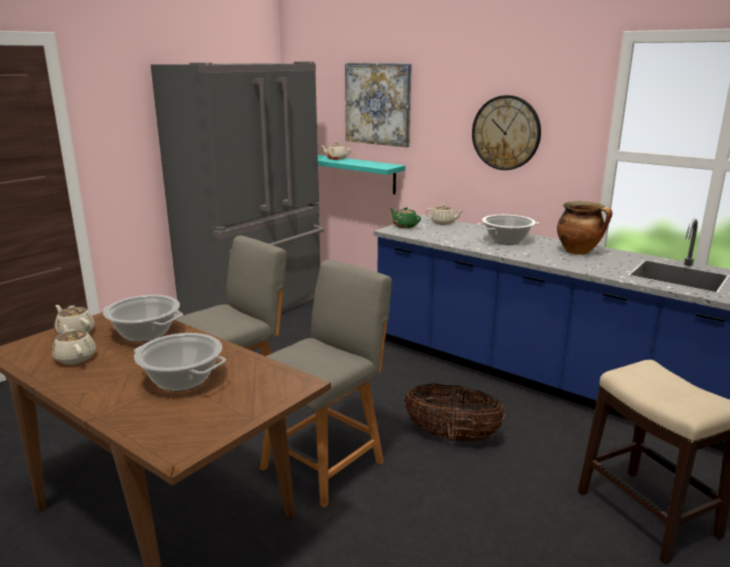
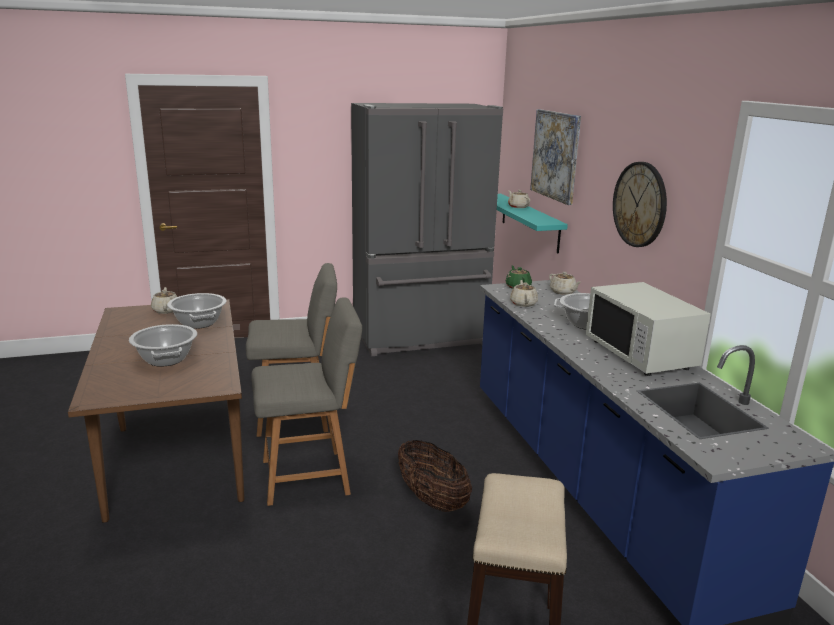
camera: 35 degrees right, 0 degrees up
beige teapot [52,325,96,365] -> beige teapot moved to [510,280,538,307]
cooking pot [557,201,612,255] -> white microwave [586,282,711,376]

